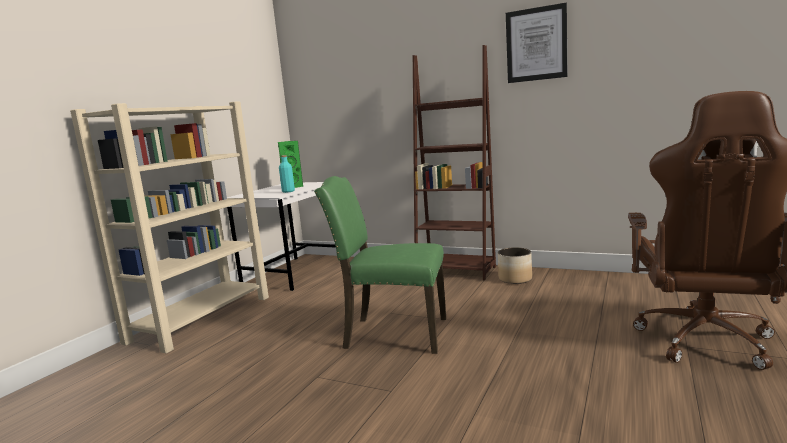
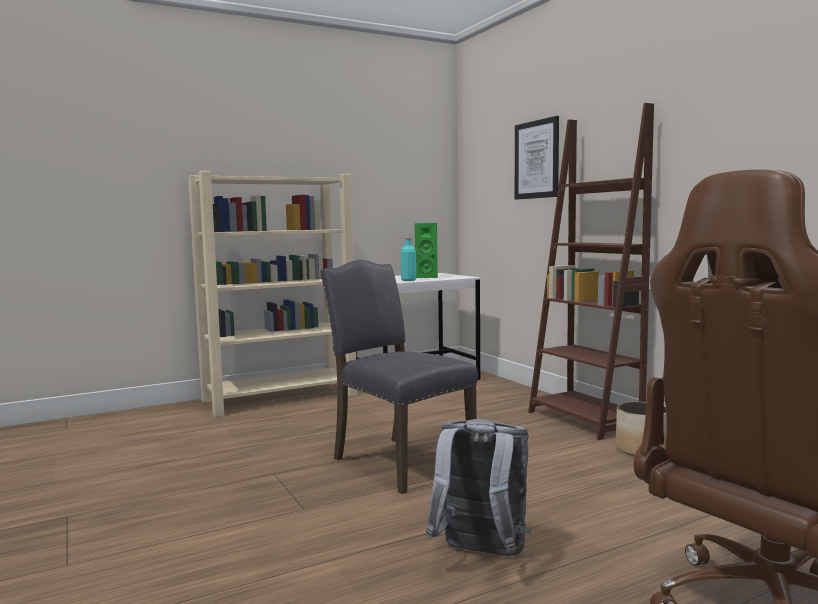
camera: 35 degrees right, 5 degrees down
green chair [314,176,446,354] -> grey chair [320,260,478,494]
picture [506,3,567,83] -> picture moved to [515,116,559,200]
none -> grey backpack [426,419,531,556]

